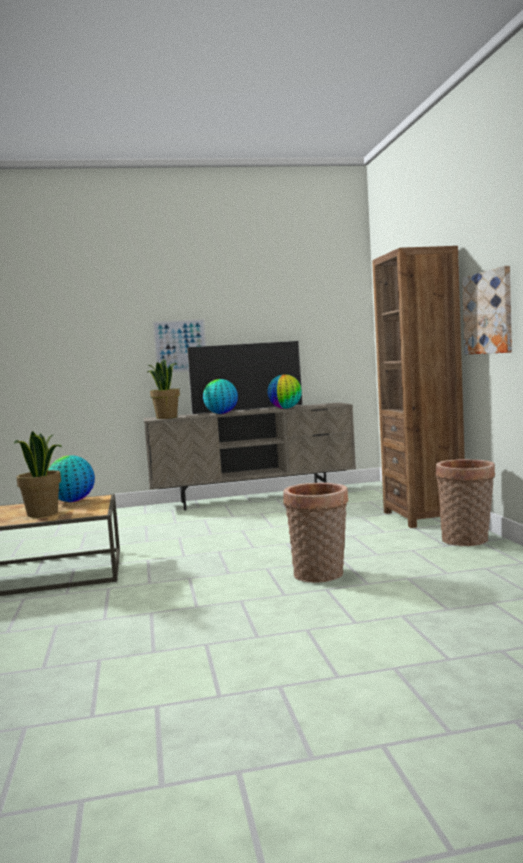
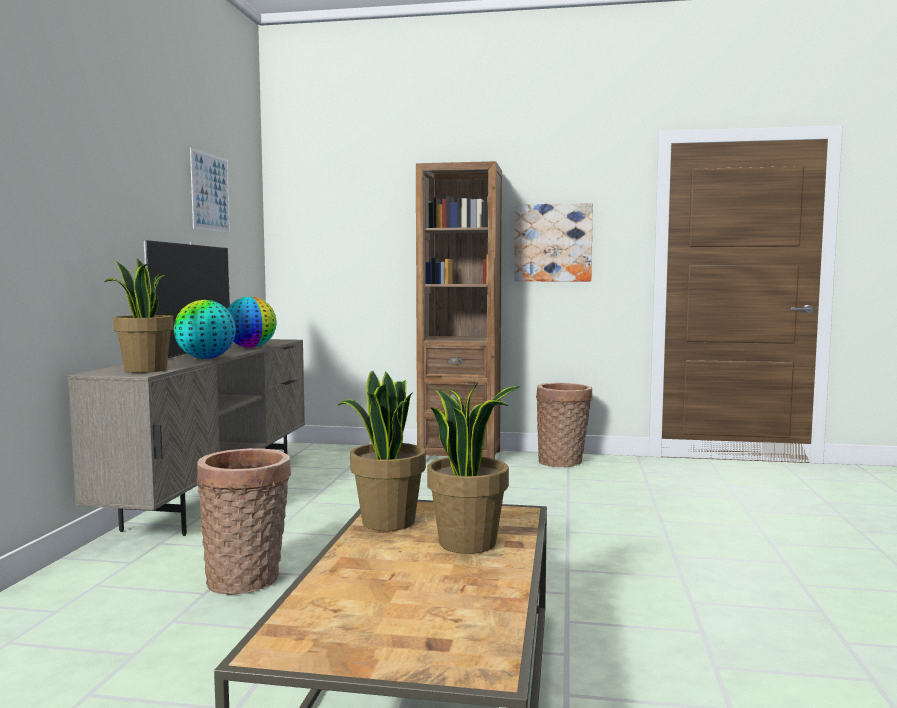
camera: 70 degrees left, 0 degrees up
globe [48,455,95,502] -> potted plant [337,371,426,531]
picture [153,319,206,373] -> picture moved to [190,148,230,233]
basket [283,483,348,583] -> basket moved to [197,448,291,595]

